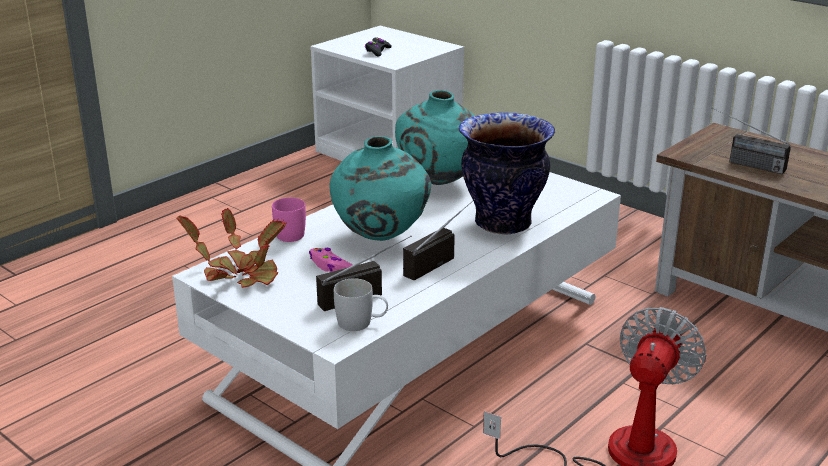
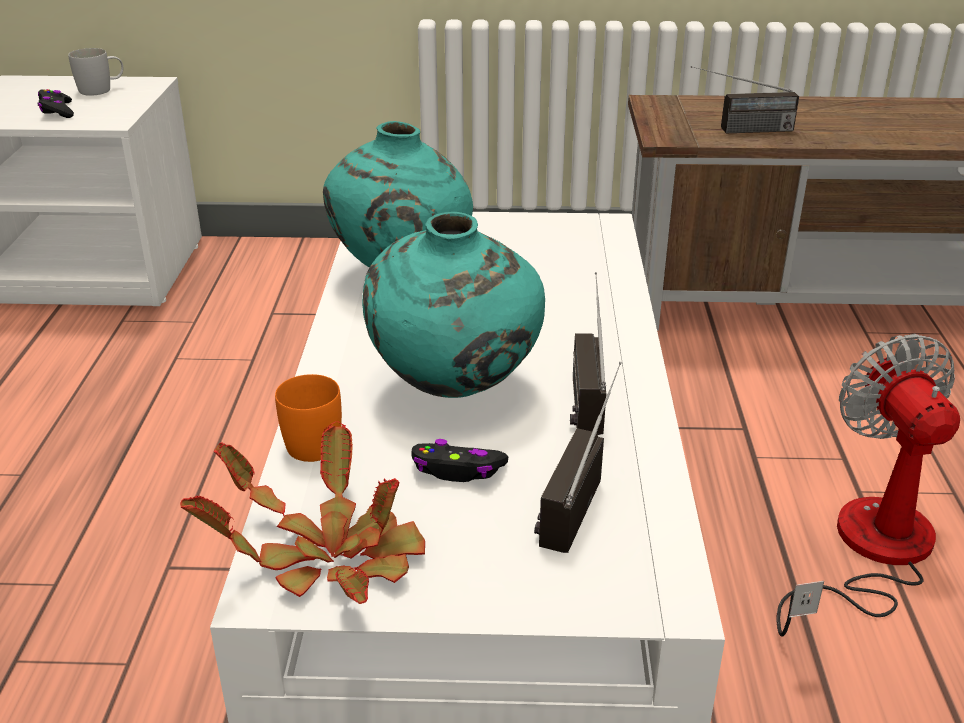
camera: 40 degrees left, 5 degrees up
pink mug [272,198,306,242] -> orange mug [275,374,342,462]
pink game controller [309,248,353,272] -> black game controller [411,439,509,482]
white mug [334,278,388,331] -> white mug moved to [68,48,123,96]
vase [459,113,555,235] -> none

